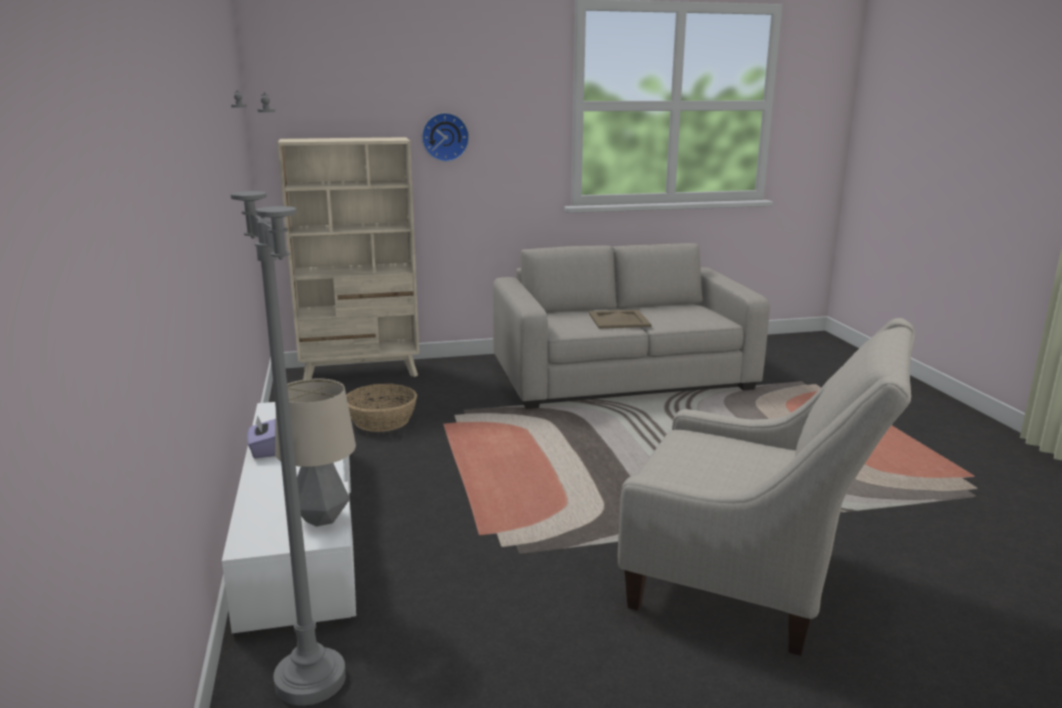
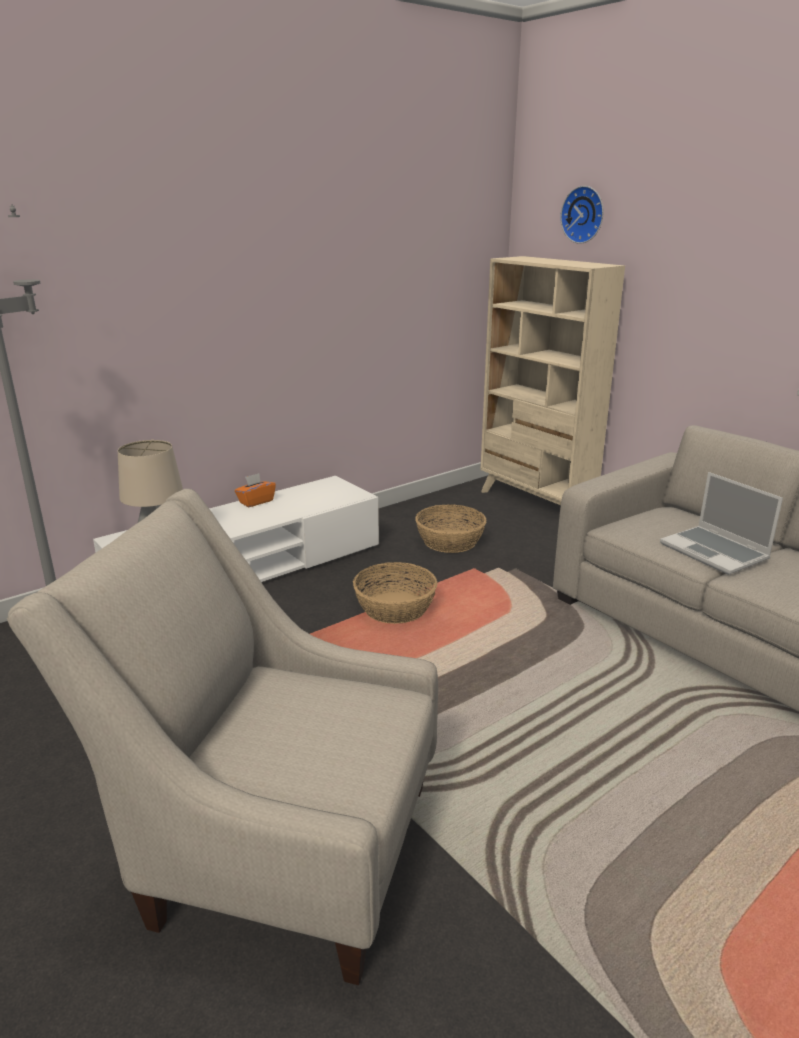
camera: 65 degrees right, 5 degrees up
purple tissue box [247,415,276,458] -> orange tissue box [235,473,276,507]
wall clock [422,112,469,162] -> wall clock moved to [560,186,604,244]
beige tray [589,310,651,329] -> laptop [660,472,783,575]
beige armchair [618,318,915,656] -> beige armchair turned 105 degrees clockwise [7,489,438,985]
none -> basket [353,562,438,624]

